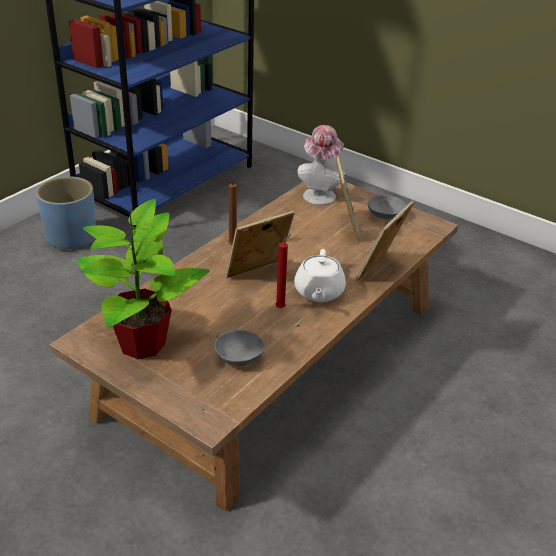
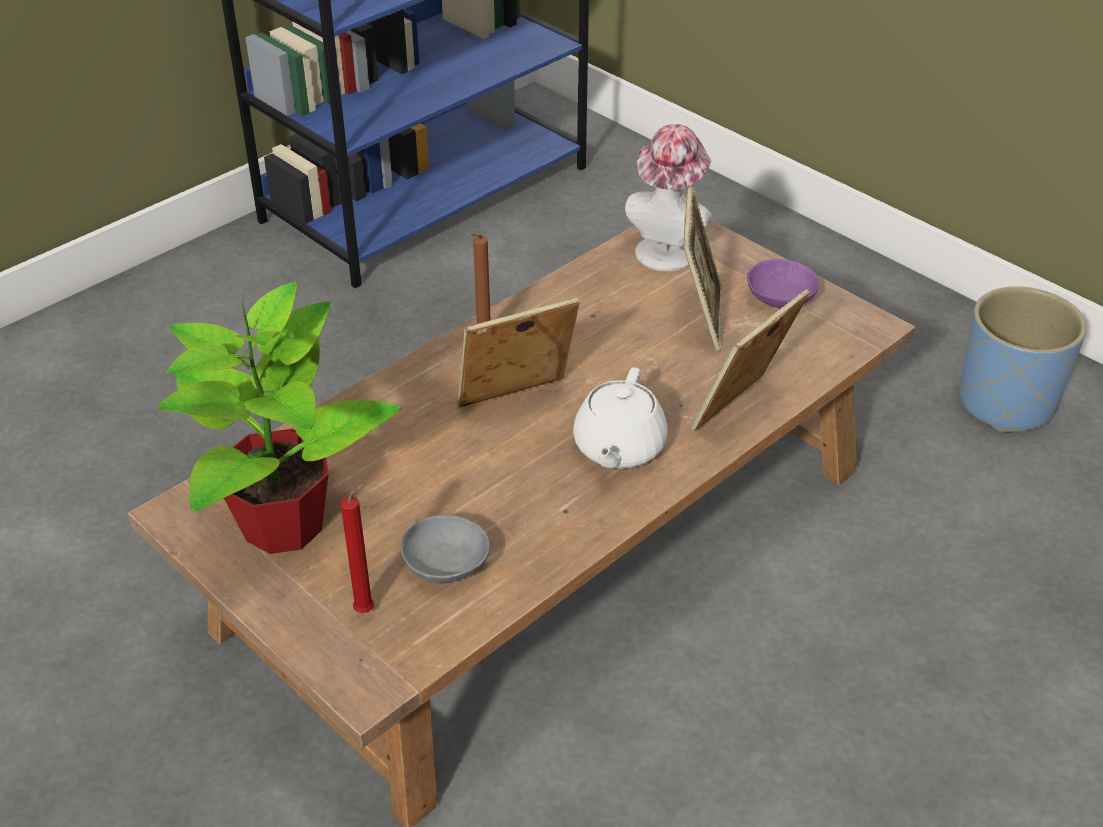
camera: 10 degrees right, 5 degrees up
blue planter [36,176,96,251] -> blue planter moved to [959,286,1087,432]
red candle [275,234,291,308] -> red candle moved to [341,483,374,613]
grey bowl [367,195,406,220] -> purple bowl [747,259,819,308]

